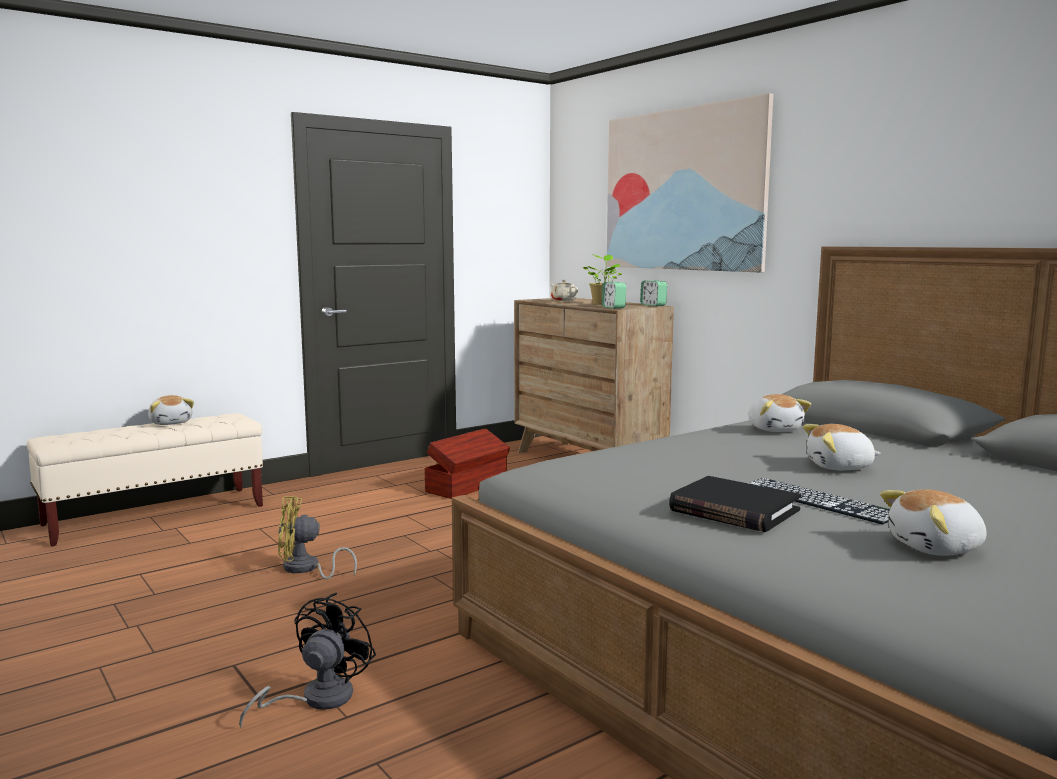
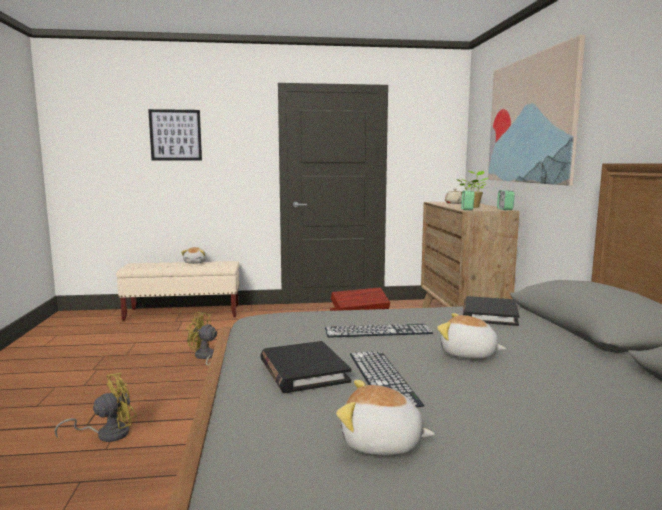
camera: 30 degrees right, 0 degrees up
black fan [239,593,376,728] -> yellow fan [54,373,136,442]
plush toy [749,394,811,432] -> black book [463,296,519,326]
none -> picture [148,109,202,161]
none -> keyboard [325,324,433,338]

